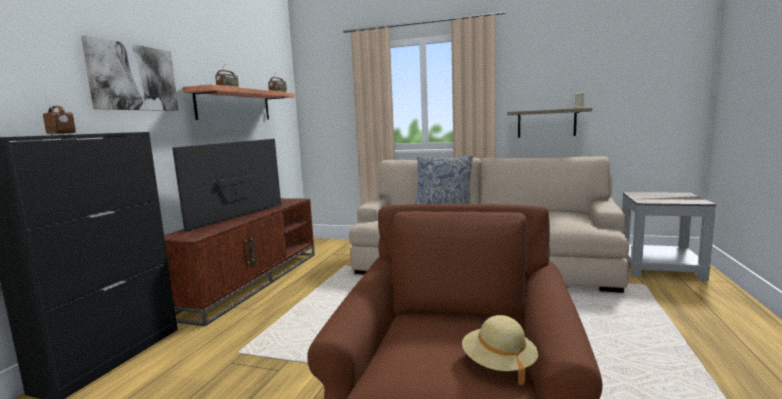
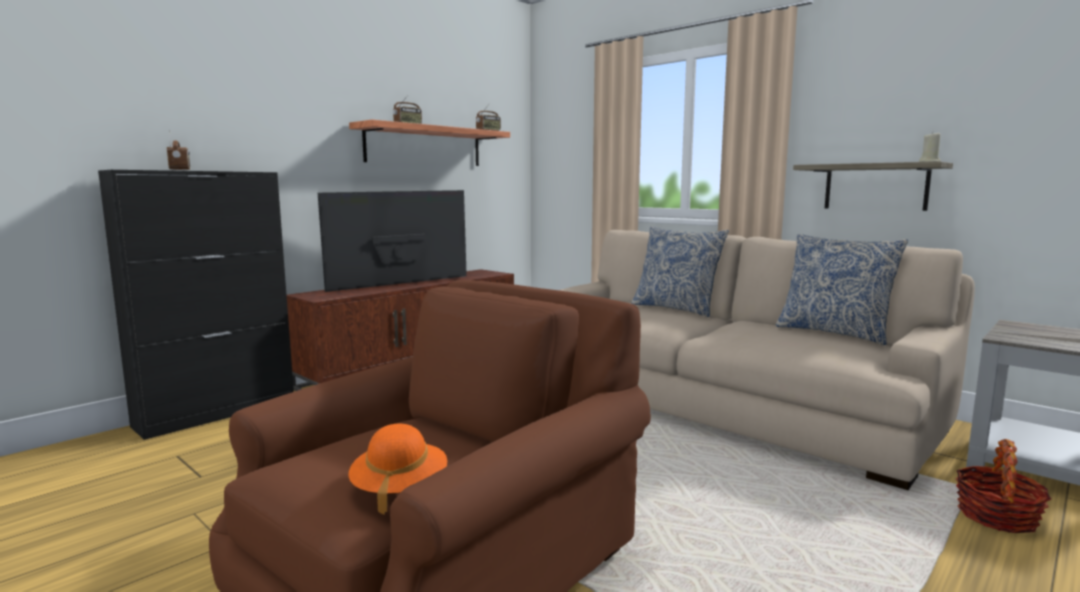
camera: 25 degrees right, 0 degrees up
picture [81,35,179,111] -> none
beige hat [462,315,538,385] -> orange hat [348,424,447,515]
none -> pillow [776,234,908,345]
none -> basket [955,439,1051,533]

